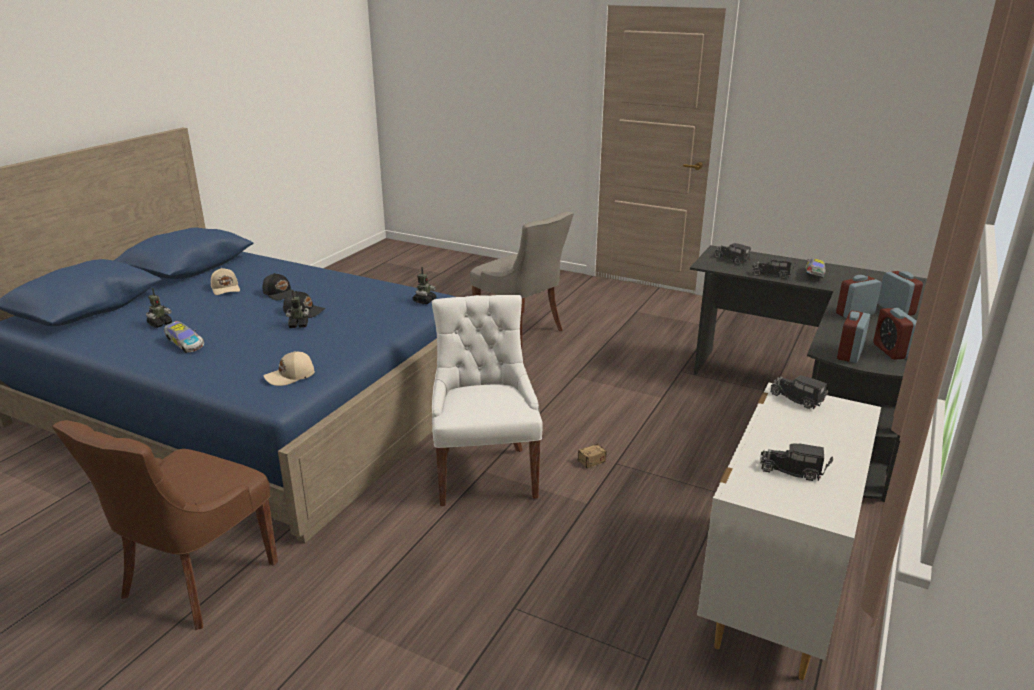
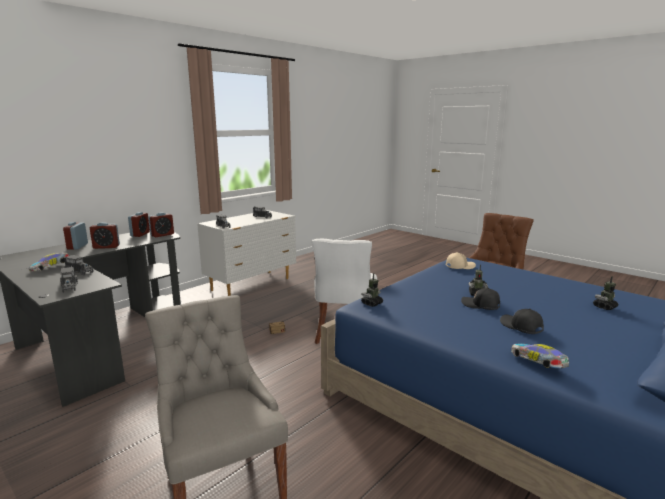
camera: 165 degrees left, 10 degrees down
toy car [164,321,204,353] -> toy car moved to [511,344,569,368]
beige cap [211,268,240,295] -> none

